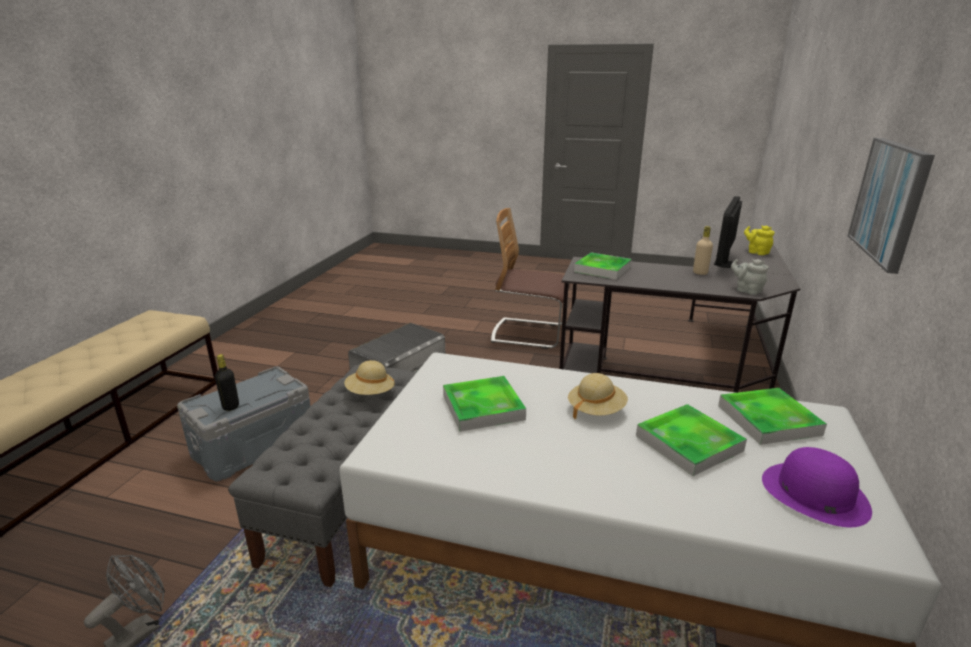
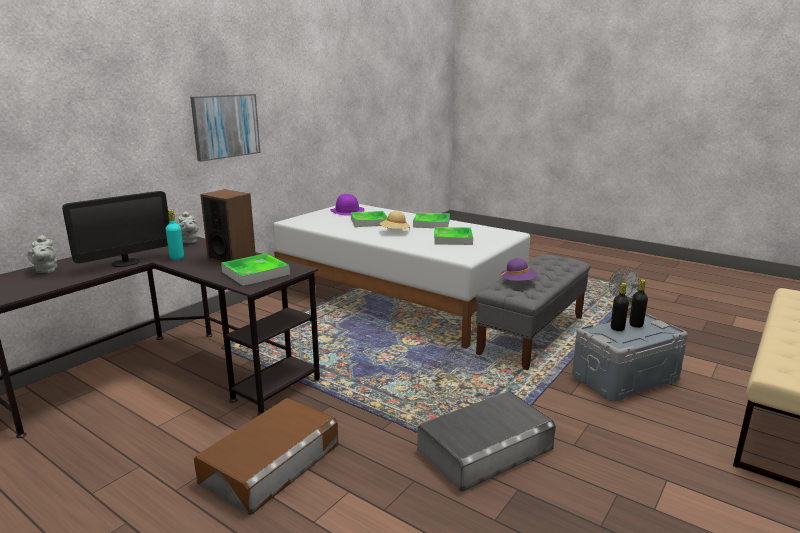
camera: 160 degrees left, 5 degrees down
beige hat [344,360,395,395] -> purple hat [500,258,537,282]
chair [491,208,571,349] -> brown storage box [194,398,338,515]
beige bottle [693,226,713,275] -> turquoise bottle [165,210,184,260]
tray [718,388,827,445] -> tray moved to [413,213,450,228]
yellow teapot [744,225,775,255] -> grey teapot [27,235,58,273]
none -> speaker [200,189,256,263]
none -> black bottle [611,282,629,331]

